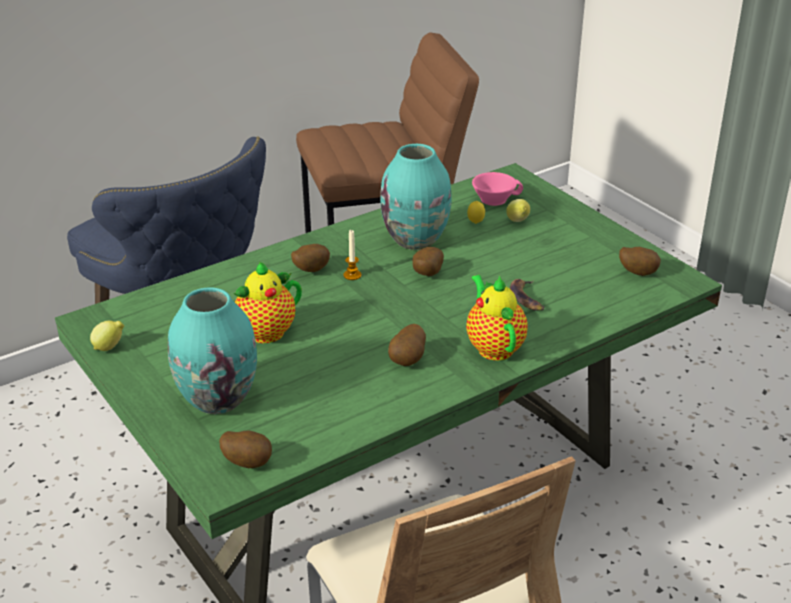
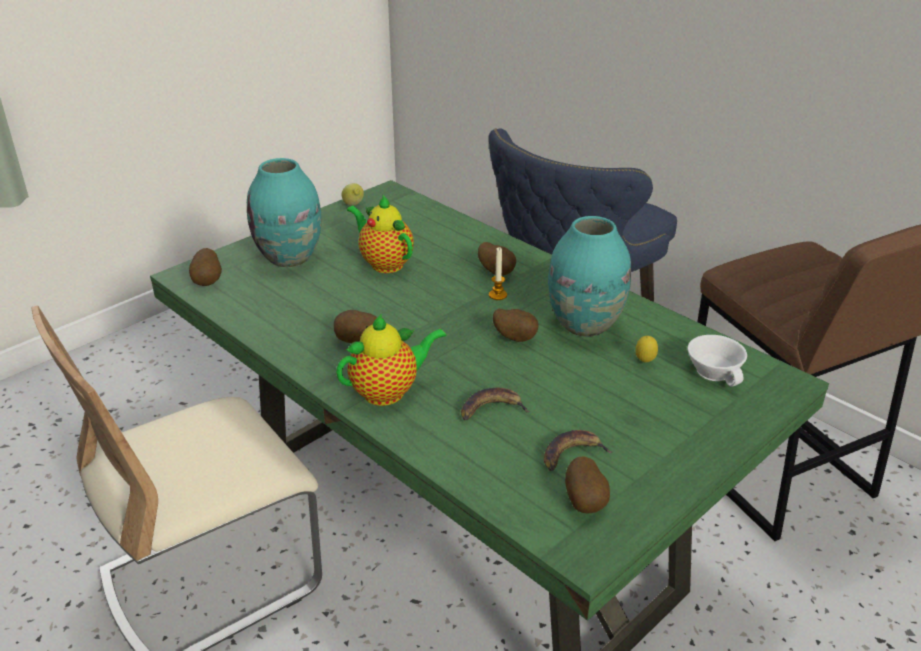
camera: 80 degrees right, 0 degrees up
pink cup [472,172,523,206] -> white cup [688,335,747,387]
lemon [506,199,530,222] -> none
none -> banana [544,430,612,471]

